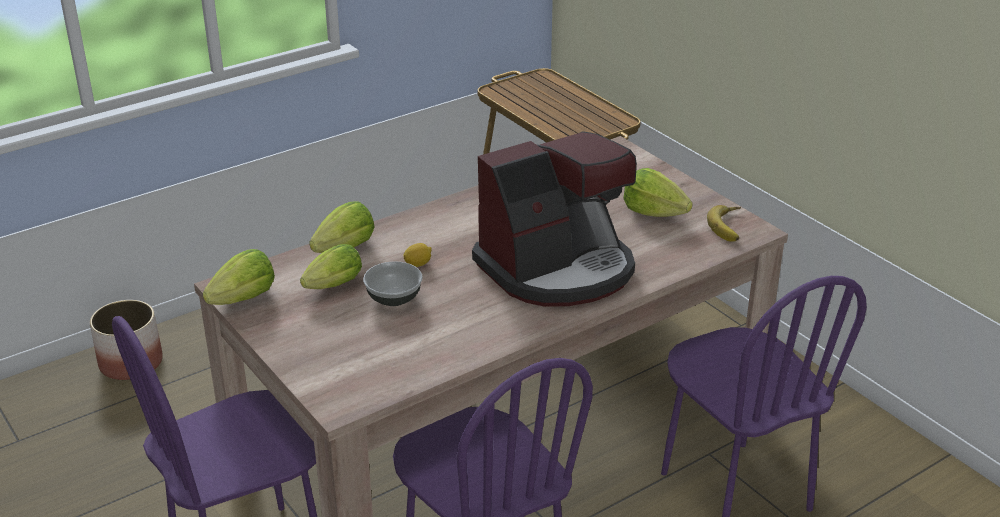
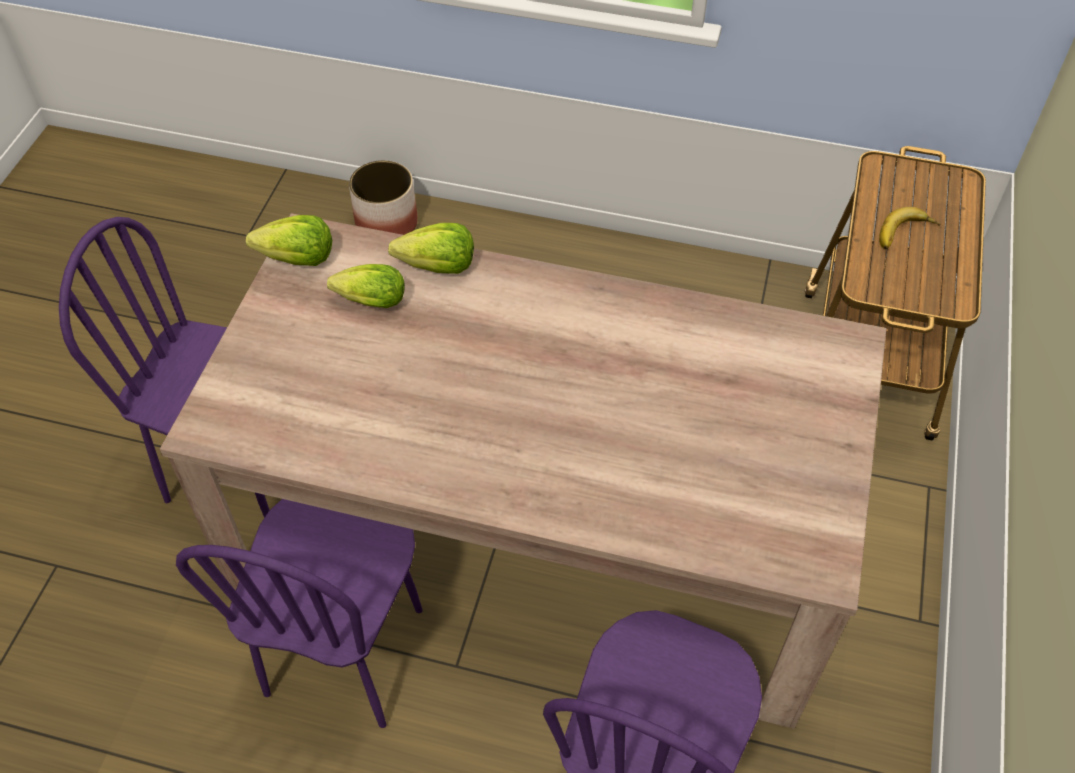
camera: 50 degrees right, 20 degrees up
bowl [363,261,423,306] -> none
lemon [404,243,432,267] -> none
coffee machine [472,131,637,307] -> none
lettuce [623,168,693,217] -> none
banana [707,205,741,242] -> banana moved to [879,207,941,249]

